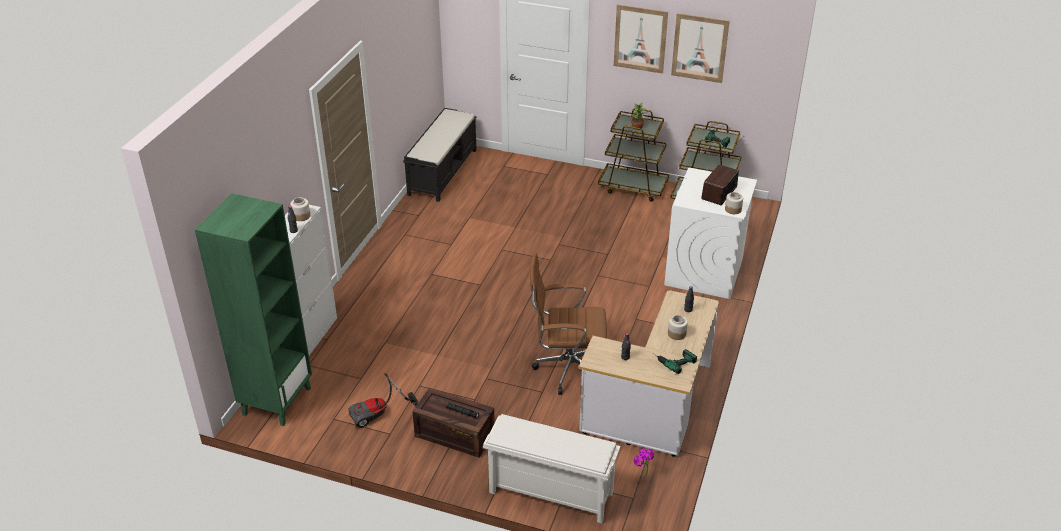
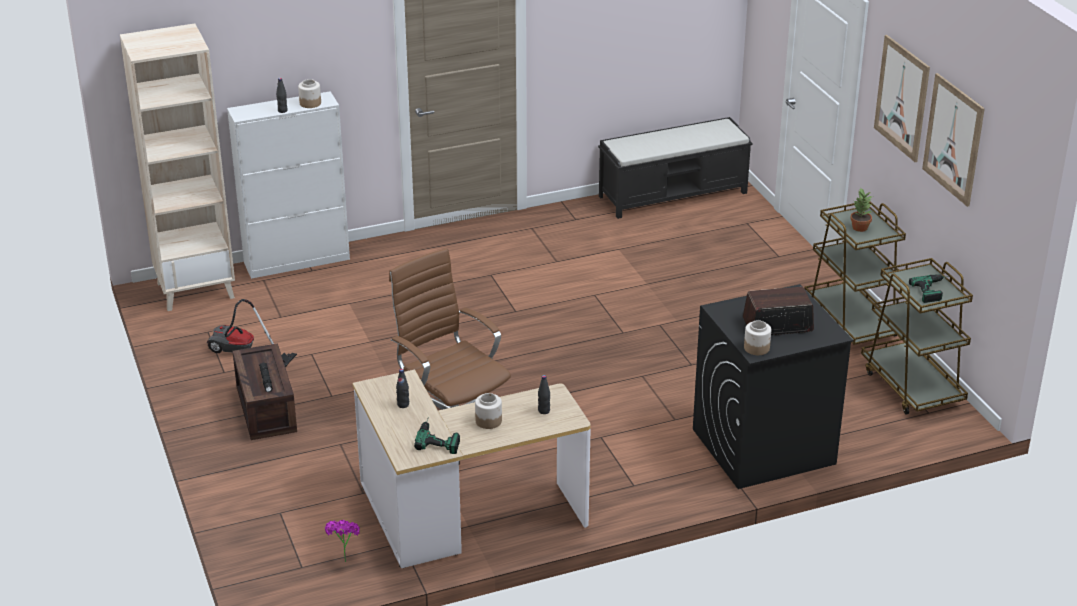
camera: 50 degrees right, 5 degrees down
green bookcase [195,193,312,426] -> beige bookcase [120,23,235,311]
white shoe rack [483,414,620,523] -> none
white washing machine [664,168,757,299] -> black washing machine [693,284,853,489]

